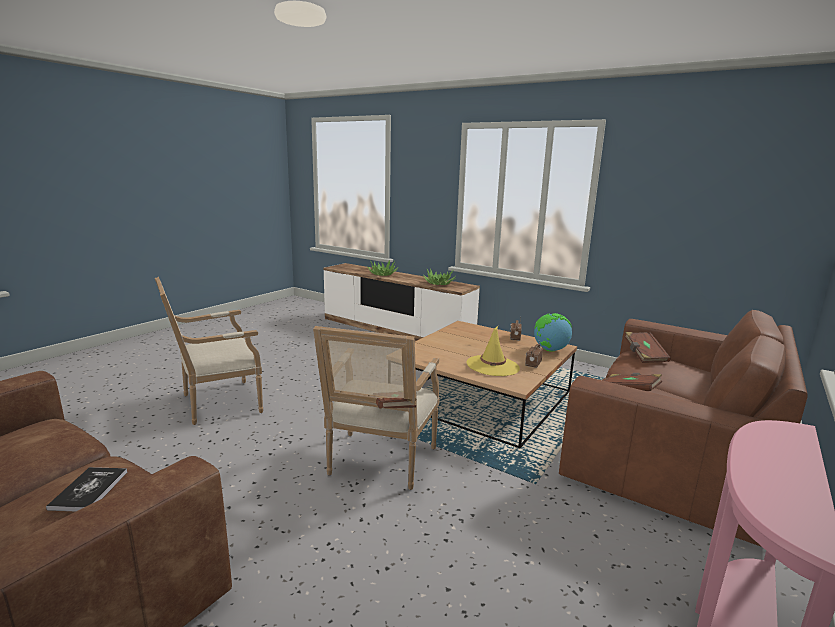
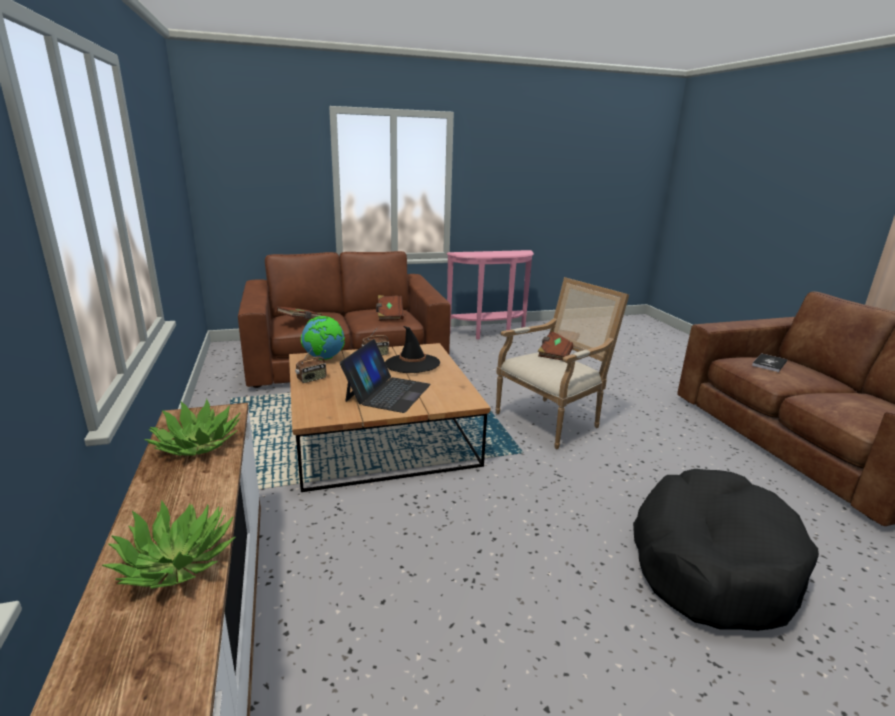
camera: 140 degrees left, 5 degrees up
armchair [155,277,263,425] -> black dog bed [633,469,819,631]
yellow hat [466,326,520,376] -> black hat [385,326,440,373]
none -> laptop [340,339,431,413]

